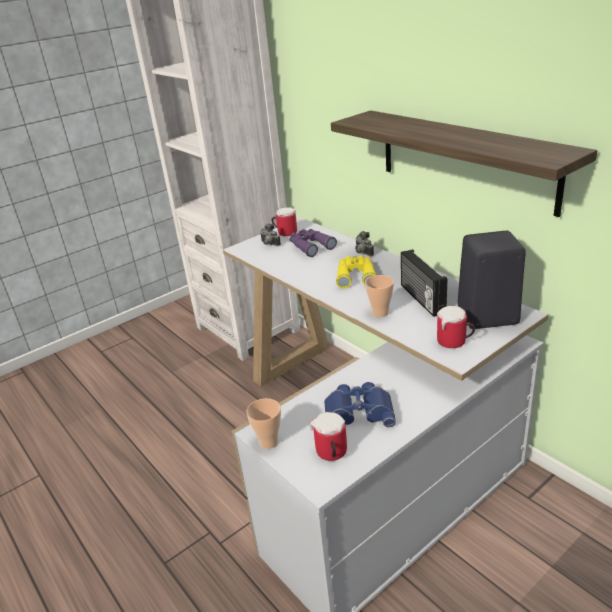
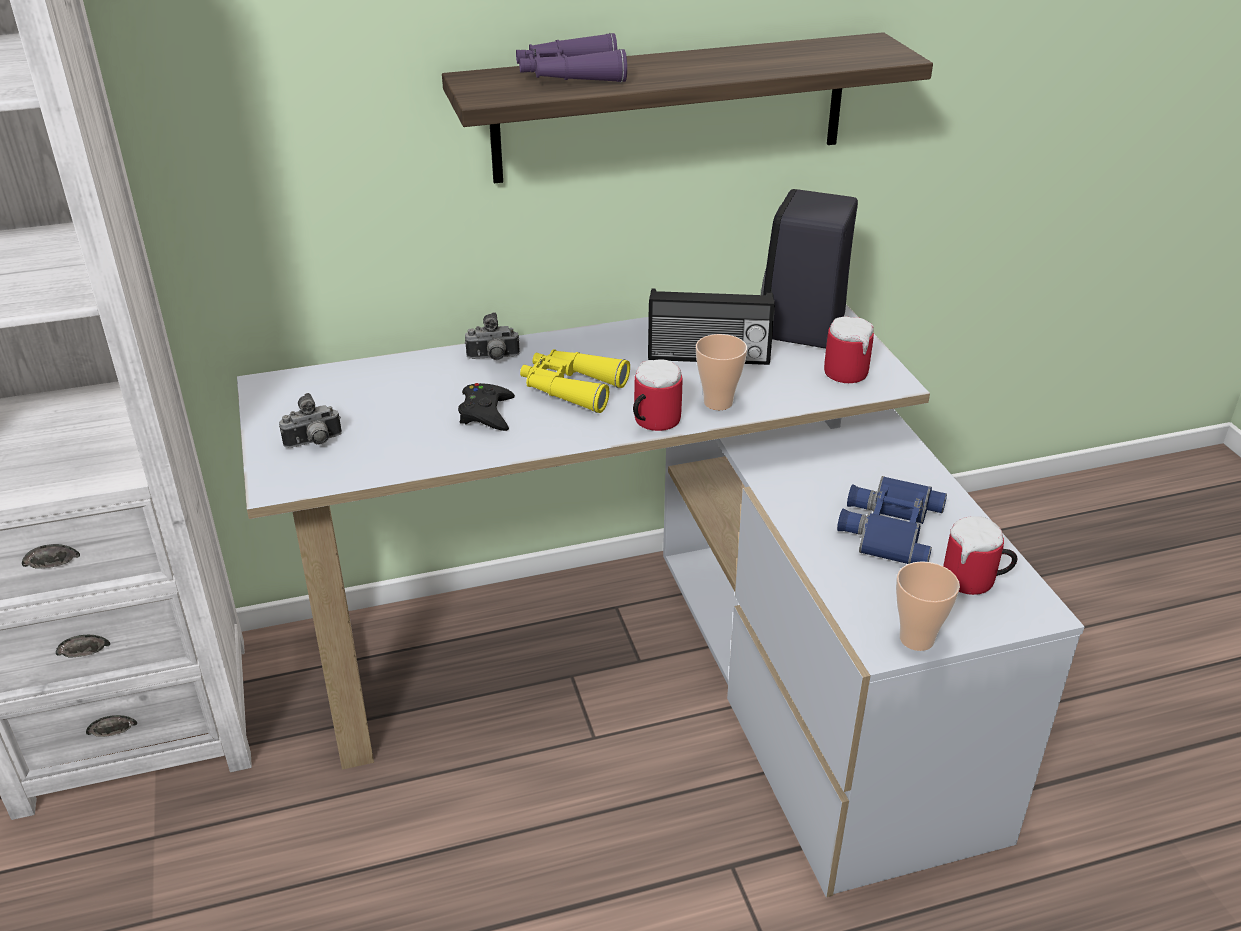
camera: 70 degrees left, 5 degrees up
mug [272,207,297,236] -> mug moved to [633,359,682,431]
purple binoculars [290,229,337,257] -> purple binoculars moved to [516,33,627,83]
none -> black game controller [458,383,515,431]

